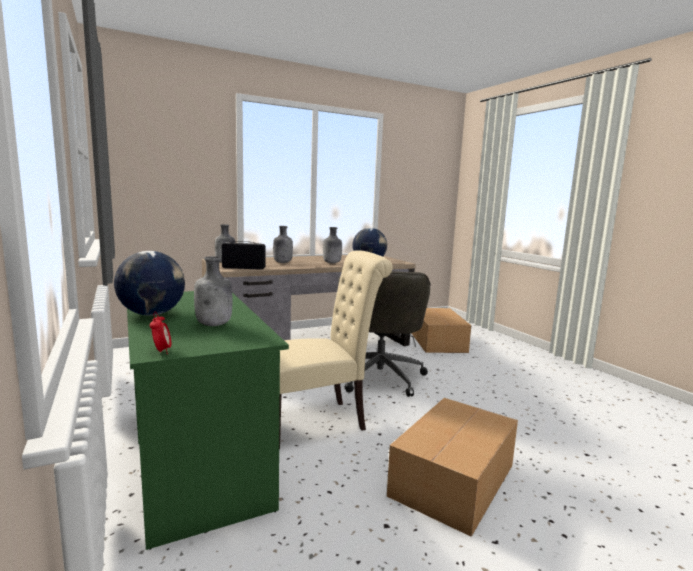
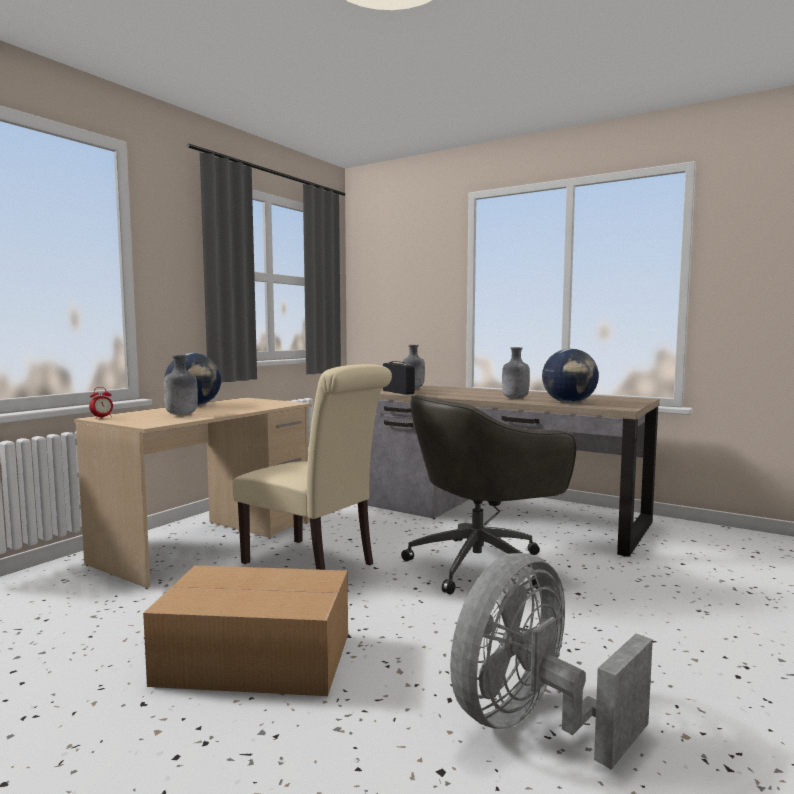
camera: 60 degrees right, 5 degrees down
green desk [127,291,289,550] -> beige desk [74,398,312,589]
grey bottle [273,226,293,263] -> none
cardboard box [411,308,472,353] -> none
none -> grey fan [450,553,653,769]

